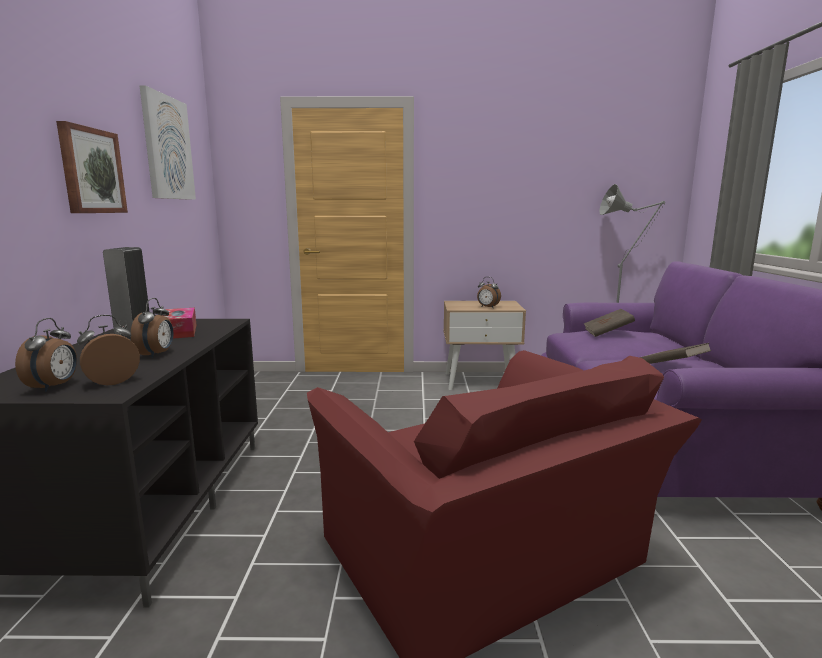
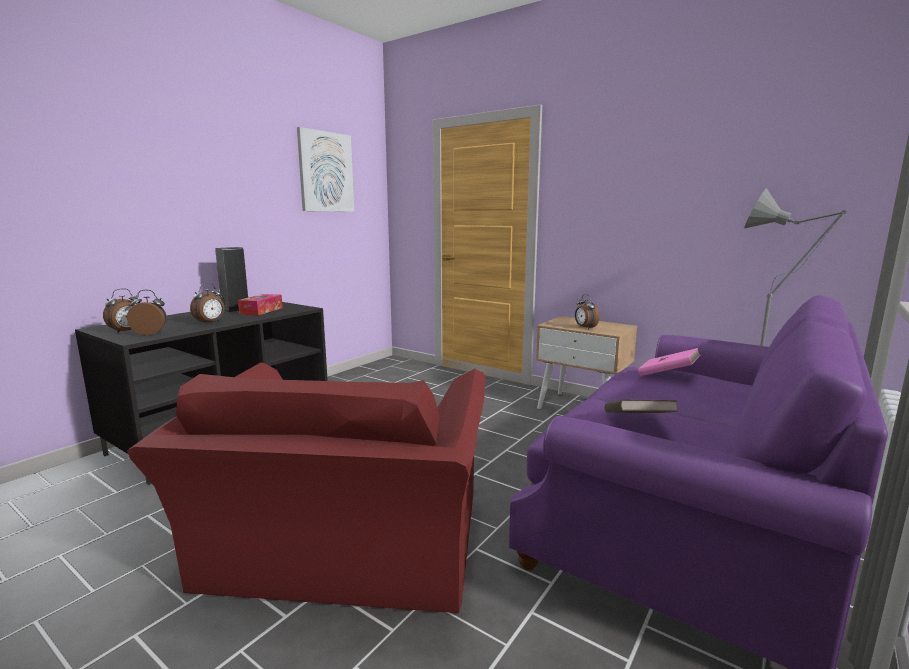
camera: 35 degrees right, 0 degrees up
picture [56,121,128,213] -> none
brown book [584,309,635,337] -> pink book [638,348,701,376]

